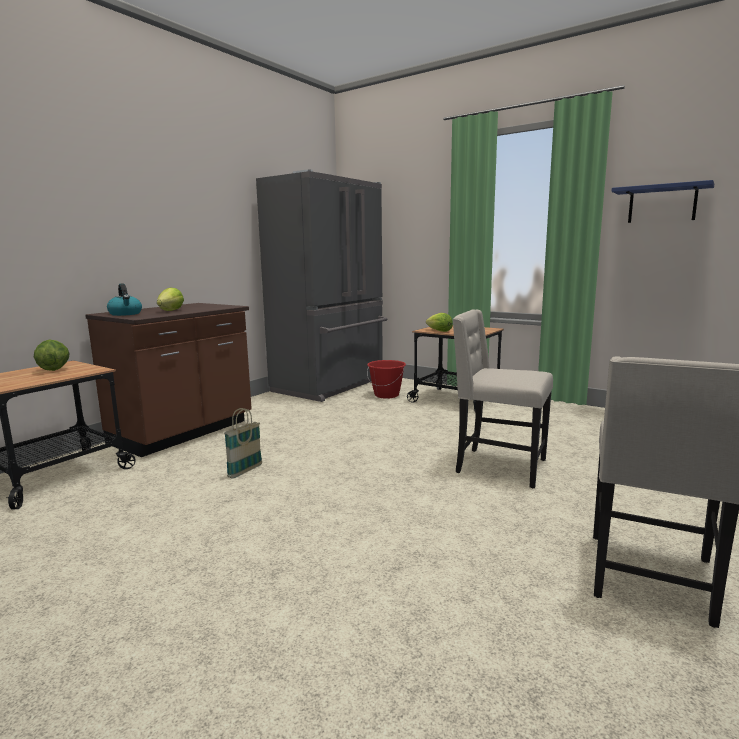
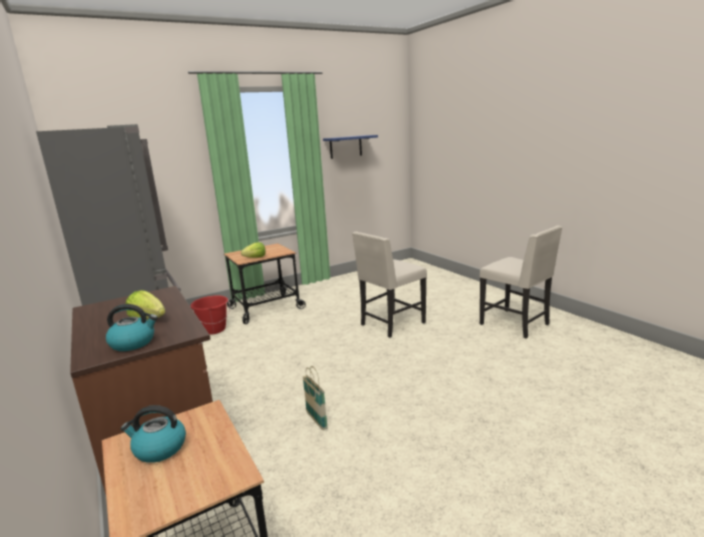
camera: 65 degrees left, 5 degrees up
lettuce [34,339,70,371] -> kettle [121,405,186,463]

